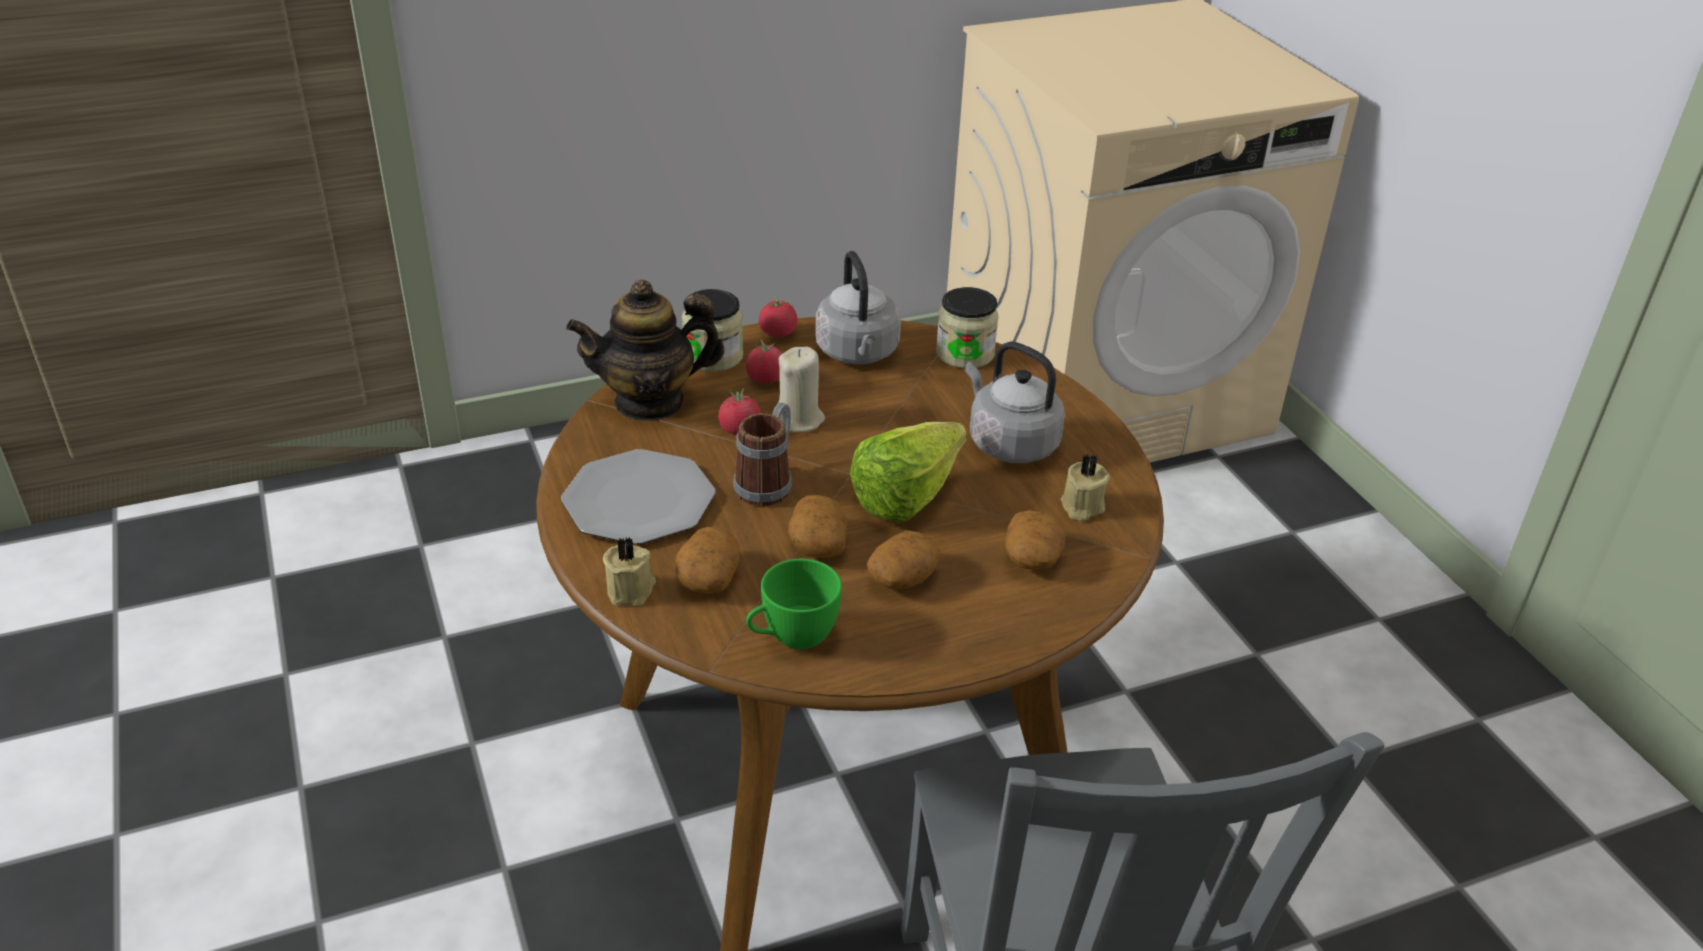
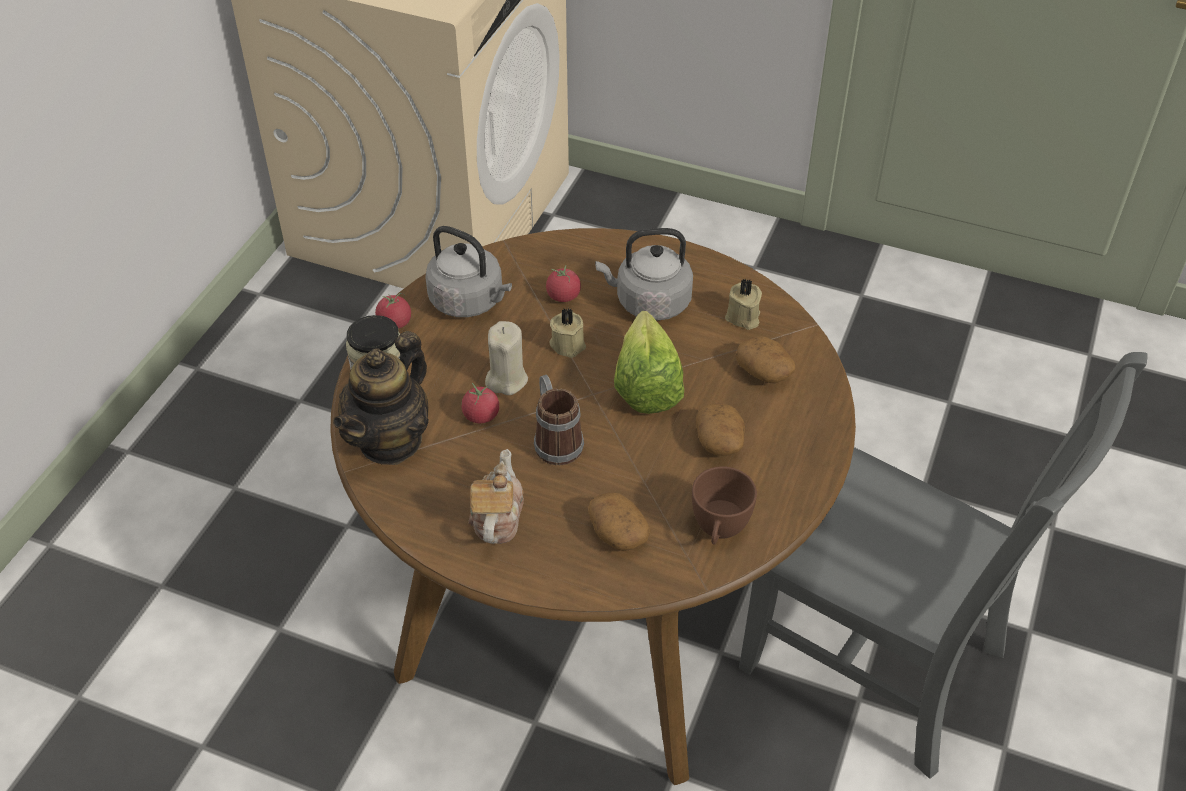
camera: 45 degrees left, 10 degrees up
plate [561,449,716,544] -> teapot [469,449,524,544]
beige candle [603,536,656,606] -> beige candle moved to [550,308,586,358]
tomato [746,339,783,383] -> tomato moved to [546,265,581,302]
green cup [746,559,842,650] -> brown cup [692,466,757,544]
potato [788,495,847,558] -> none
jar [936,287,999,369] -> none

